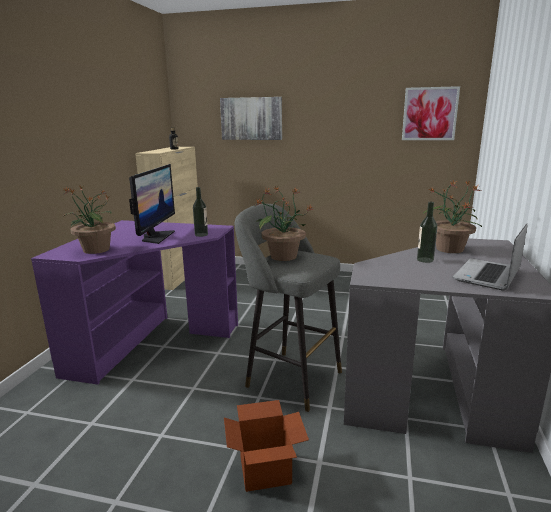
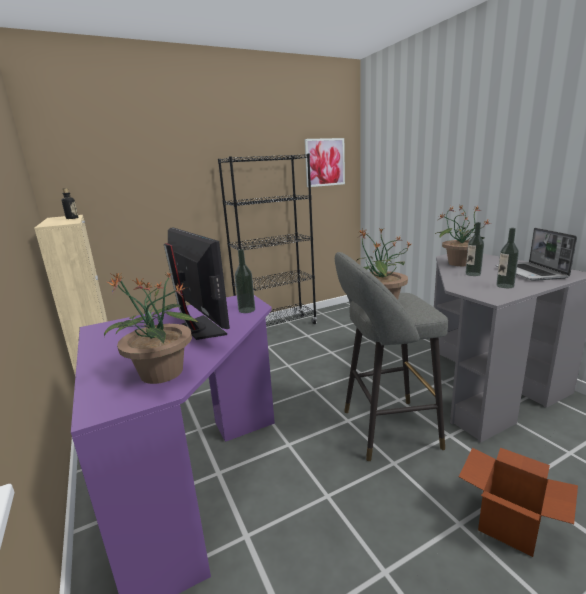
camera: 40 degrees left, 0 degrees up
picture [220,97,282,140] -> none
none -> black bookcase [218,153,317,326]
none -> bottle [496,228,519,288]

